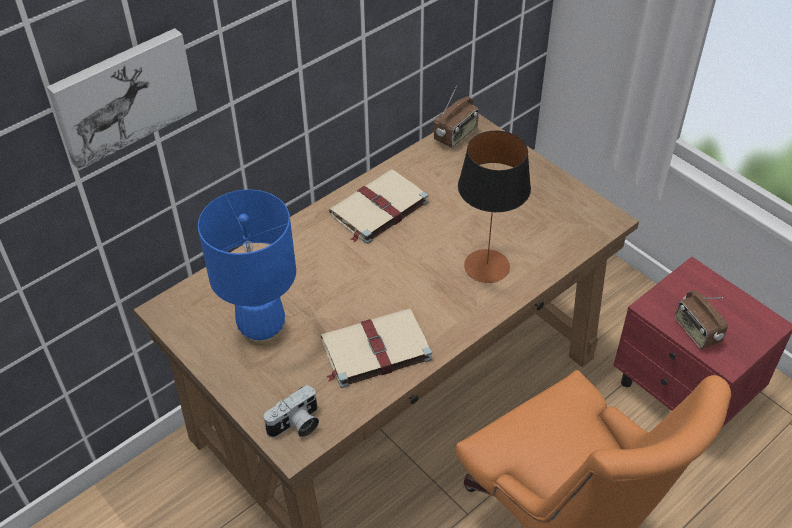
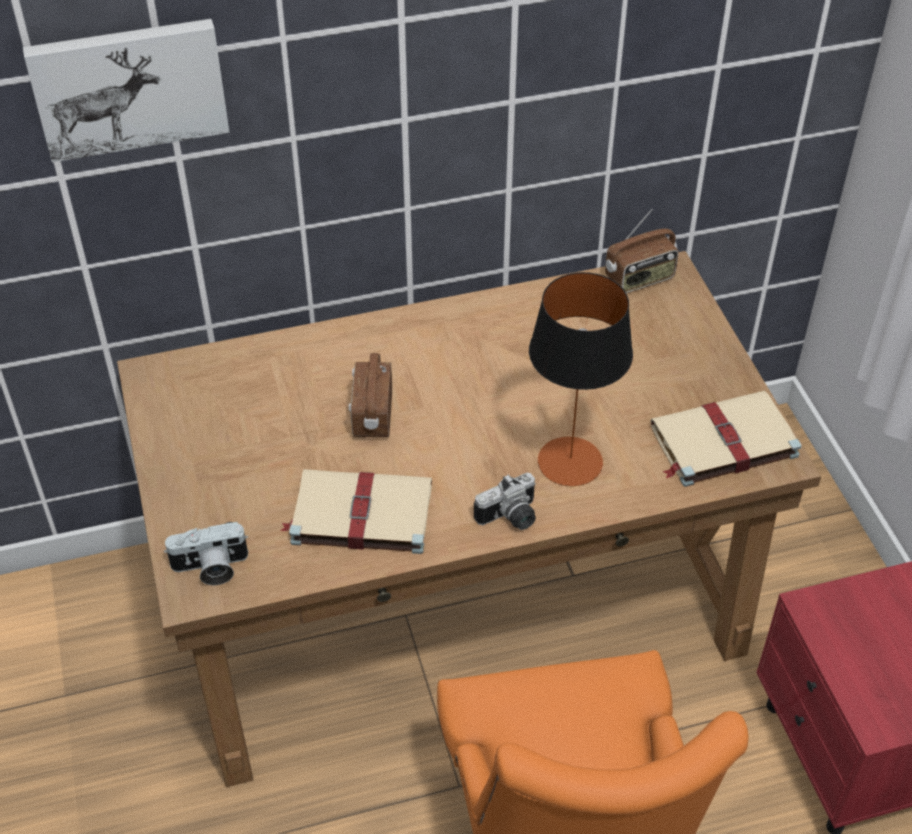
camera: 25 degrees right, 0 degrees up
blue table lamp [198,190,296,346] -> none
beige book [329,169,428,244] -> beige book moved to [651,391,802,487]
radio [675,290,728,349] -> radio moved to [349,353,392,437]
none -> camera [474,473,536,530]

